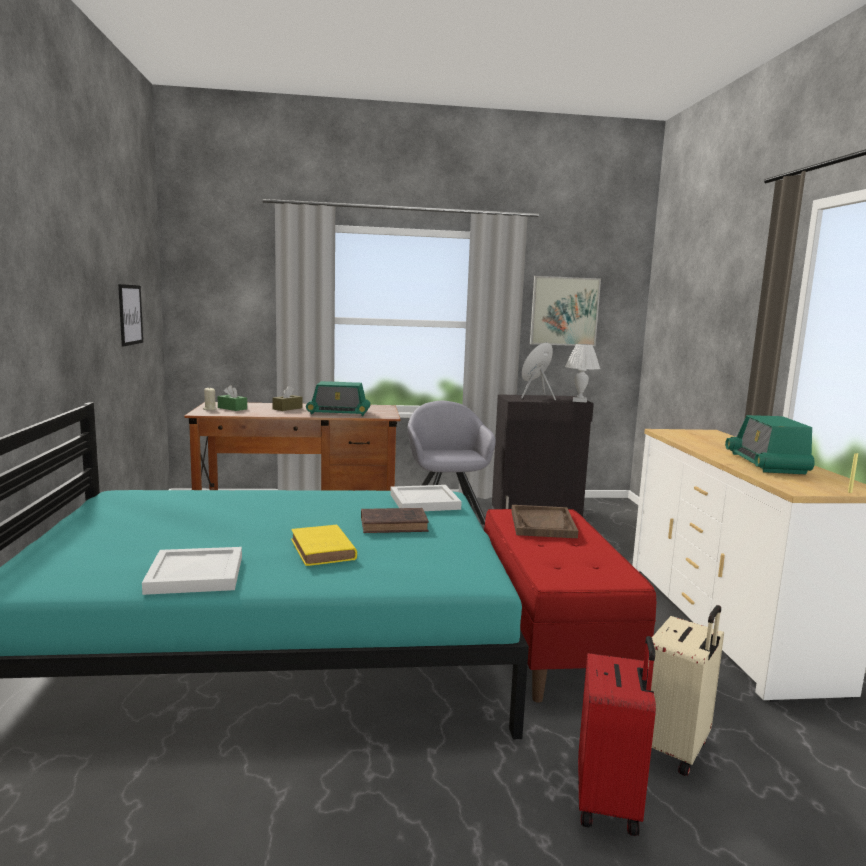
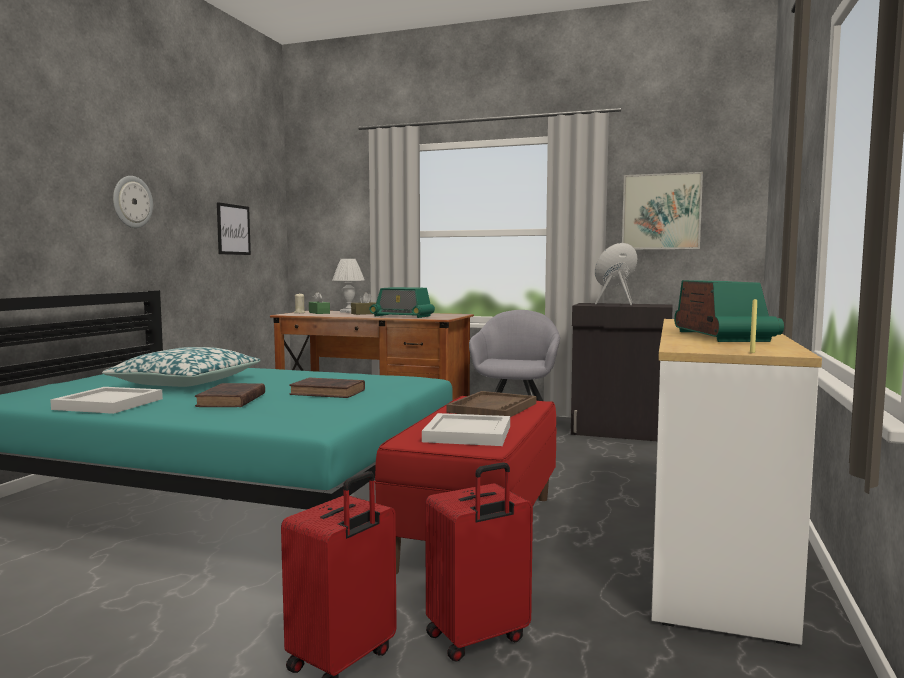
camera: 25 degrees right, 5 degrees down
yellow book [291,524,357,566] -> brown book [195,383,265,407]
white tray [390,485,462,511] -> white tray moved to [422,413,510,446]
white table lamp [565,344,600,403] -> white table lamp moved to [332,259,364,313]
beige suitcase [648,605,724,776] -> red suitcase [425,462,533,662]
radio [725,415,815,474] -> radio turned 150 degrees clockwise [674,280,784,342]
none -> pillow [102,347,261,387]
none -> wall clock [113,176,153,228]

